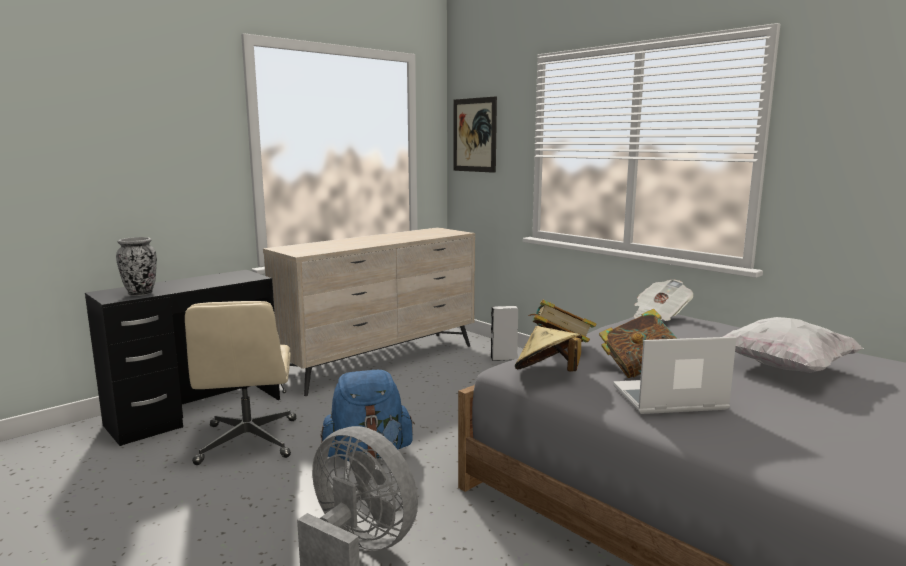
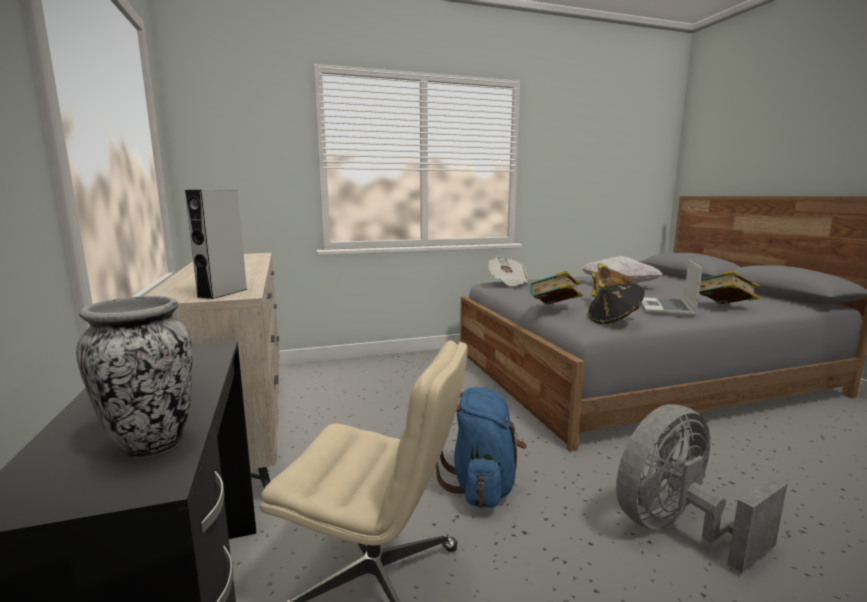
camera: 65 degrees left, 0 degrees up
picture [453,96,497,173] -> none
grey speaker [490,306,518,361] -> grey speaker moved to [185,190,248,299]
beige hat [515,326,582,371] -> black hat [588,284,644,324]
none -> book [699,270,760,304]

